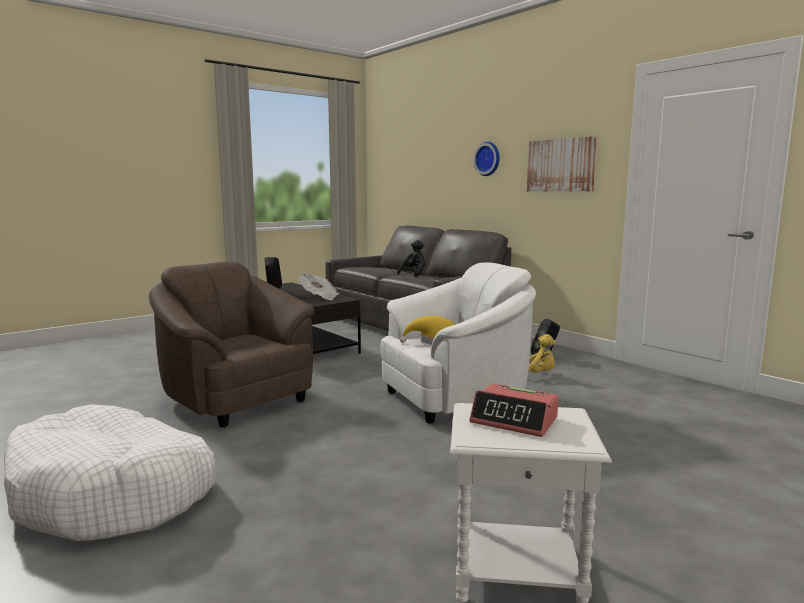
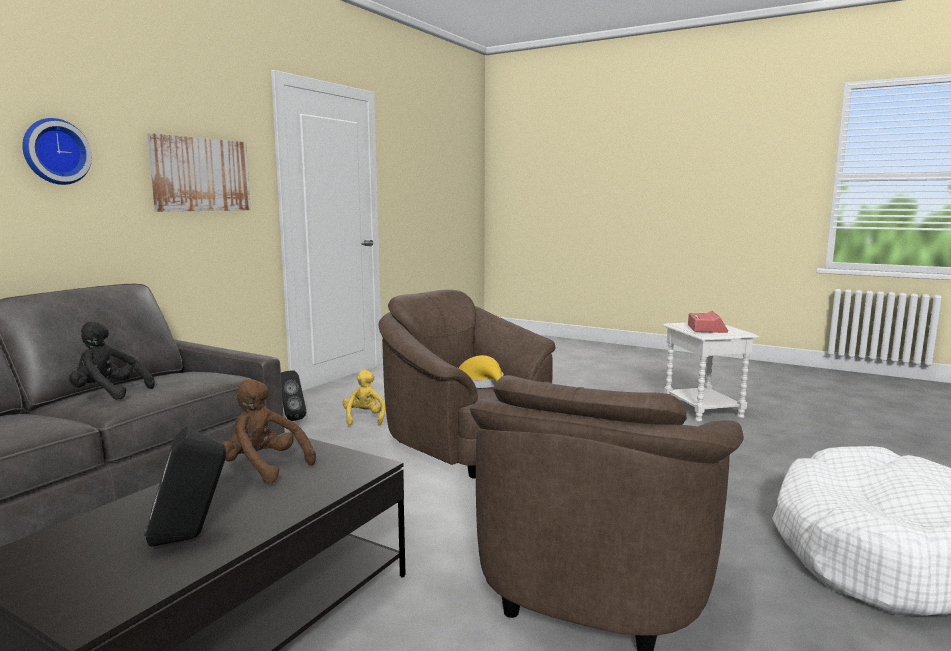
camera: 110 degrees left, 0 degrees up
newspaper [299,273,339,300] -> brown plush toy [223,379,316,483]
white armchair [380,262,536,424] -> brown armchair [378,289,556,478]

